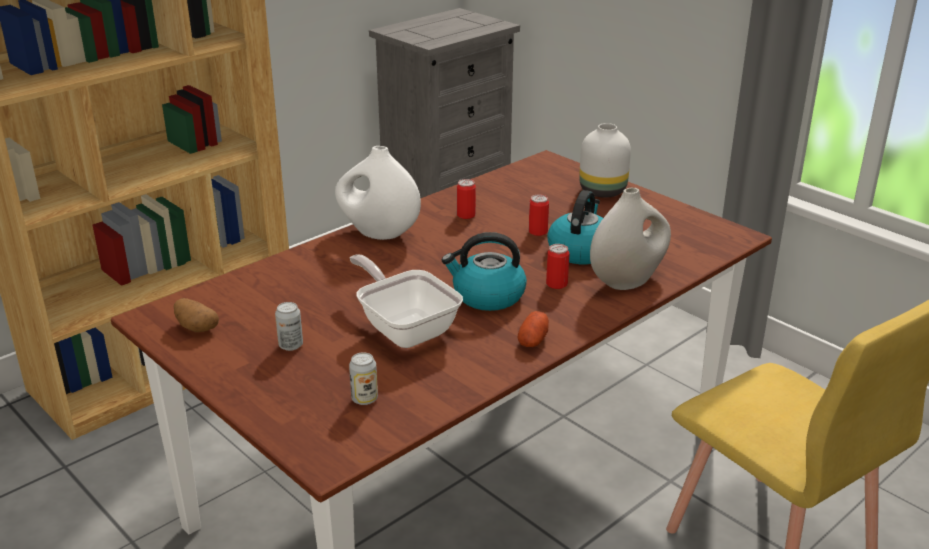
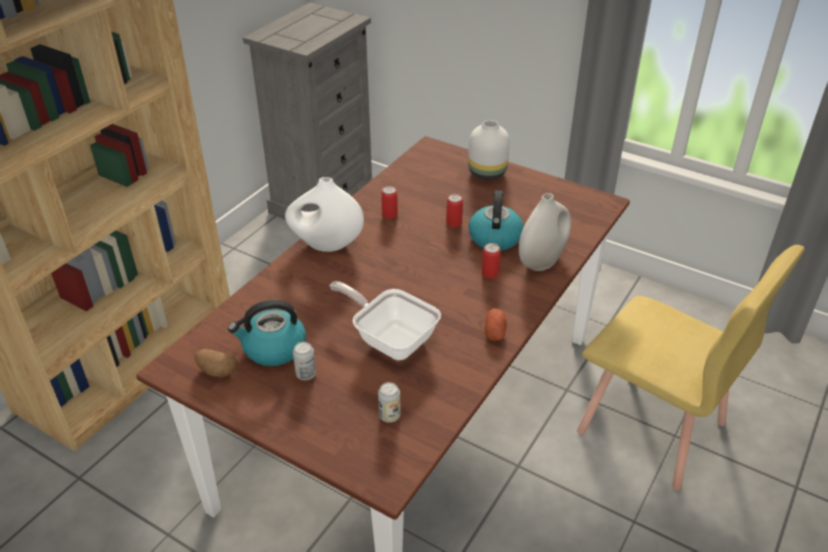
camera: 15 degrees left, 10 degrees up
kettle [442,232,527,311] -> kettle moved to [228,300,306,366]

